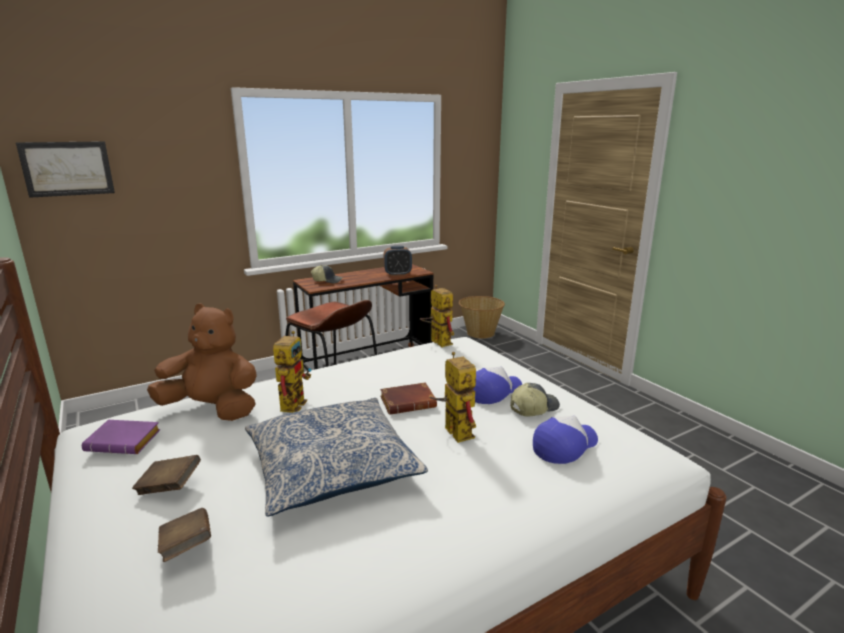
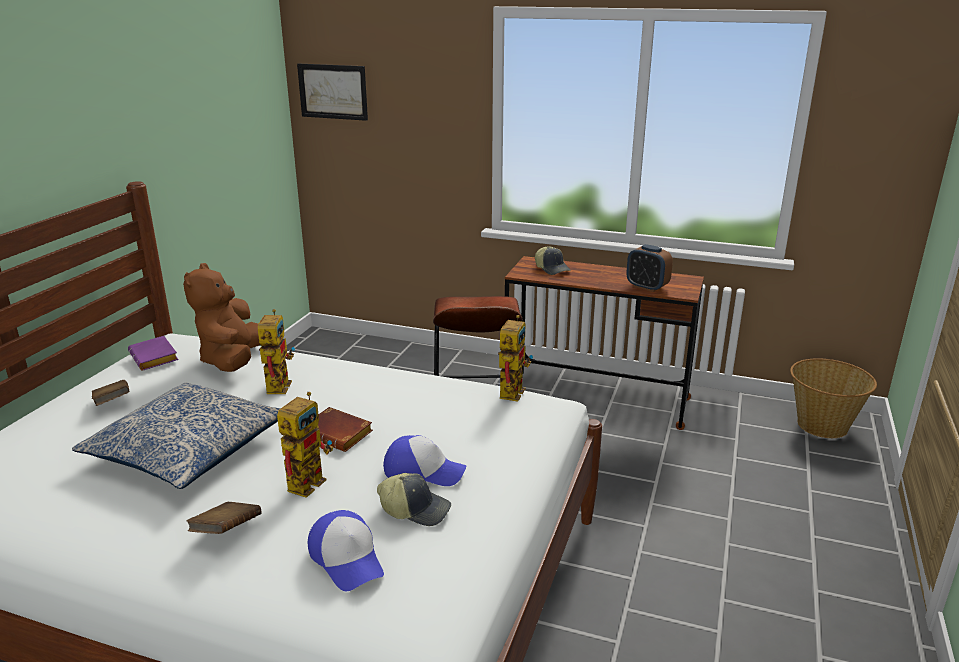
camera: 50 degrees right, 5 degrees up
brown plush toy [147,303,257,421] -> brown plush toy turned 150 degrees counterclockwise [183,263,260,372]
brown book [158,508,211,562] -> brown book moved to [187,502,262,534]
toy robot [273,331,312,413] -> toy robot turned 60 degrees counterclockwise [258,309,295,394]
cap [533,415,598,464] -> cap turned 45 degrees clockwise [308,510,384,591]

